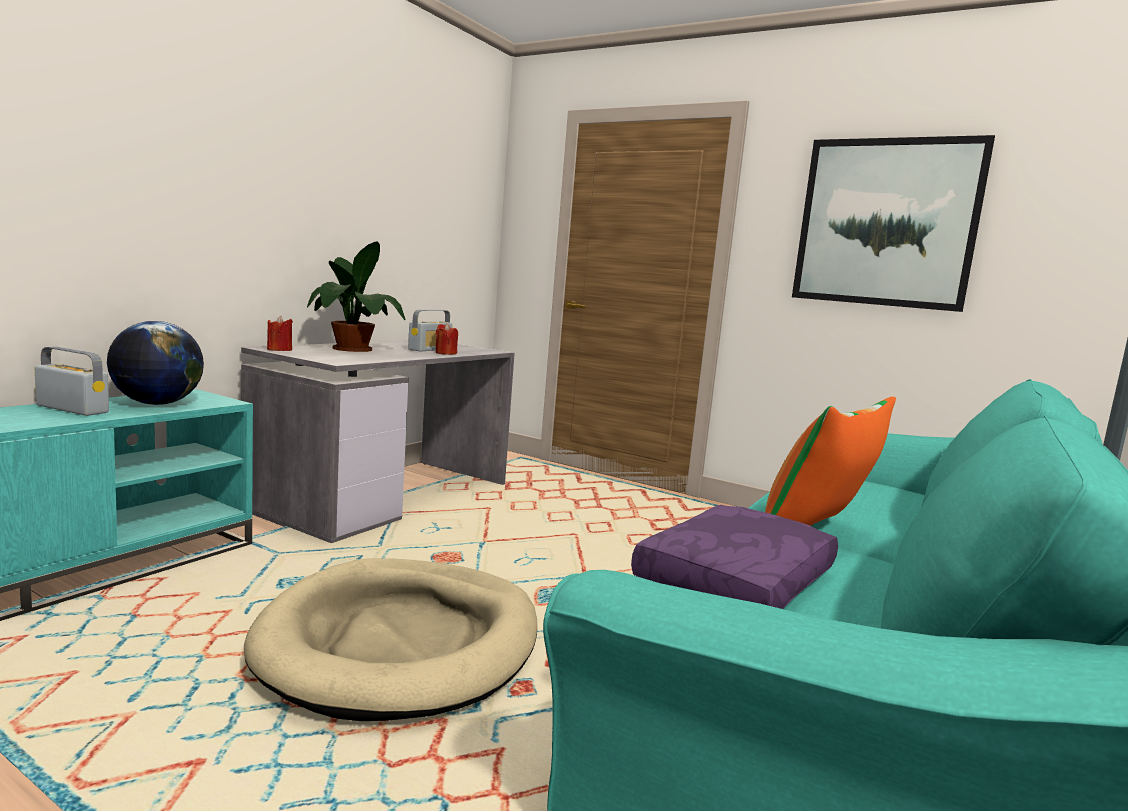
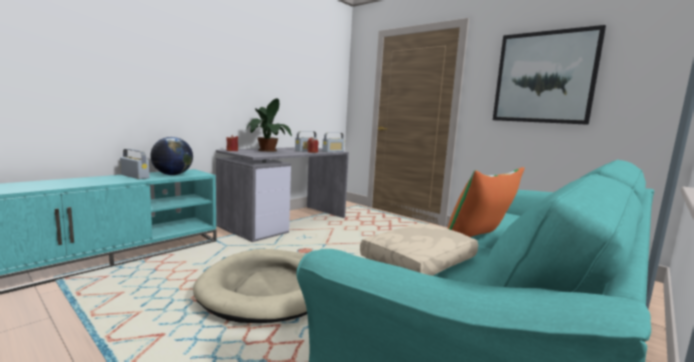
camera: 10 degrees right, 0 degrees up
purple pillow [631,505,838,609] -> beige pillow [360,223,478,276]
none -> radio [322,132,345,152]

